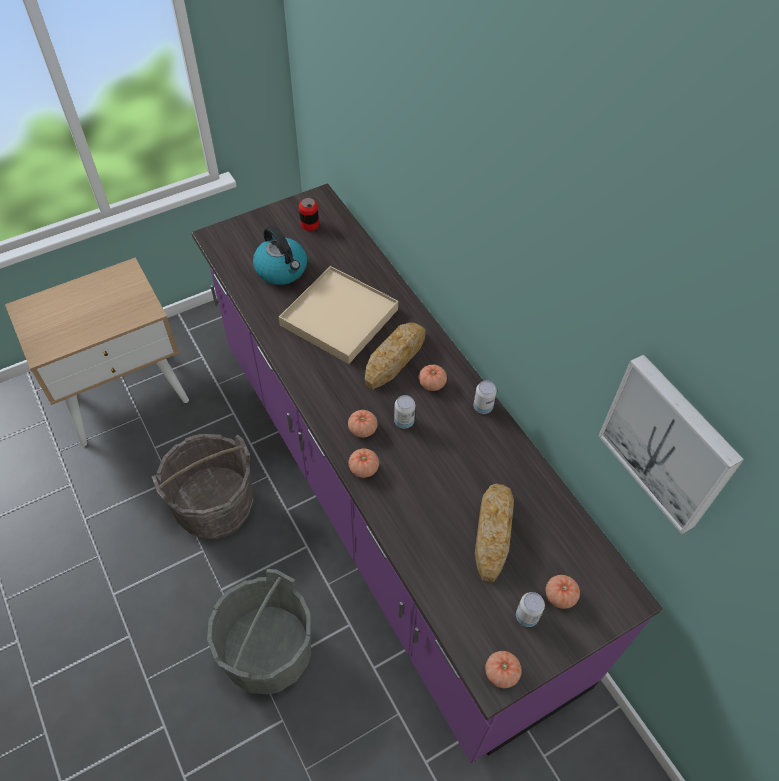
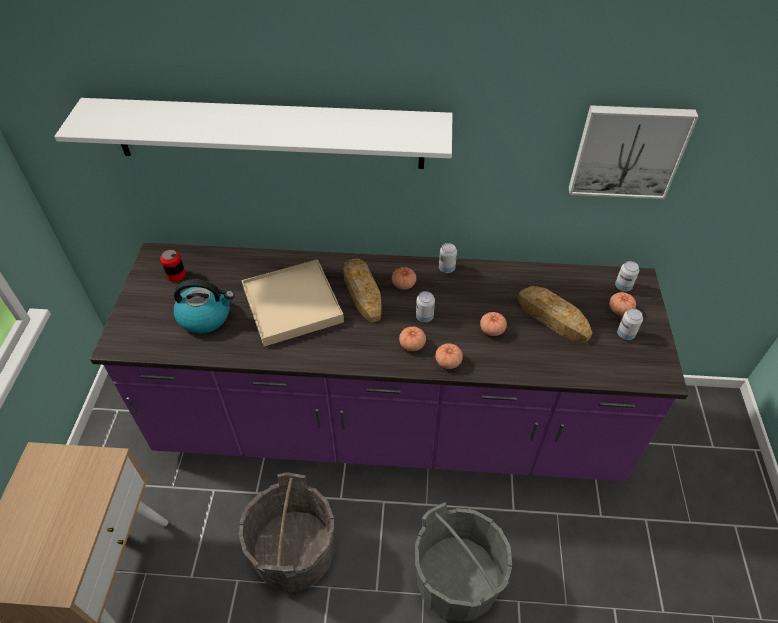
camera: 55 degrees left, 5 degrees down
tomato [485,651,522,688] -> tomato moved to [480,312,507,336]
none -> white shelf [54,98,453,169]
none -> can [615,261,639,291]

